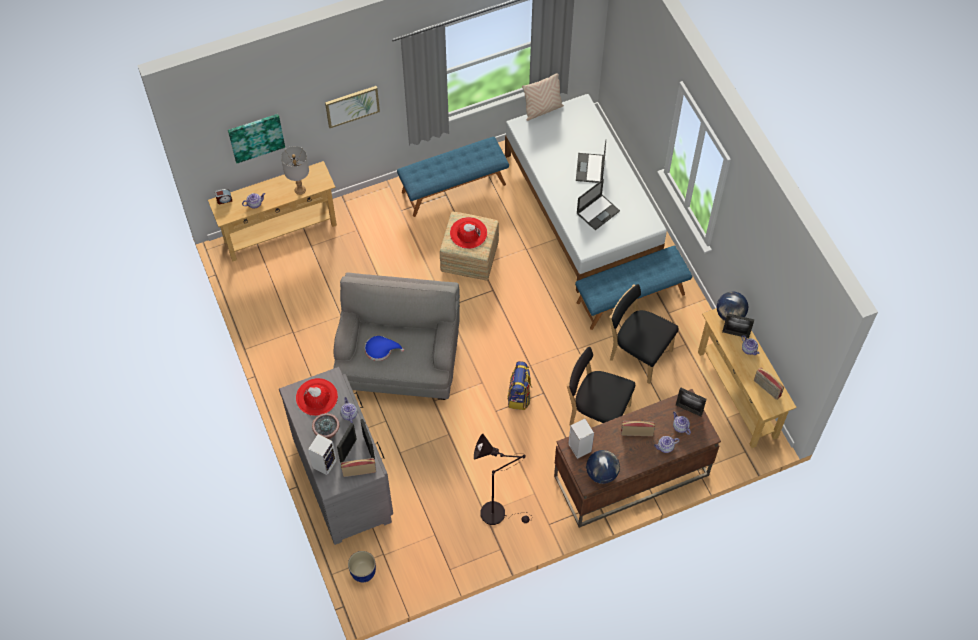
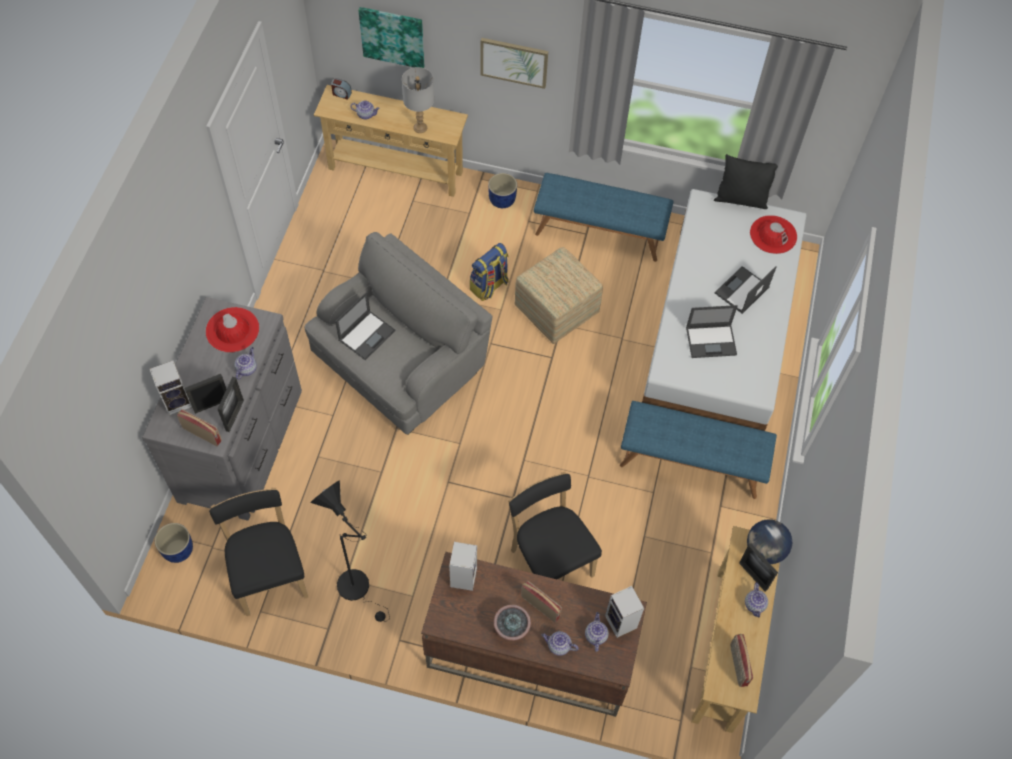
camera: 35 degrees right, 0 degrees up
potted plant [312,413,339,439] -> potted plant moved to [493,605,531,641]
blue hat [365,336,404,361] -> laptop [335,292,396,360]
red hat [450,217,487,249] -> red hat moved to [750,215,797,254]
backpack [507,361,532,410] -> backpack moved to [470,243,509,301]
beige pillow [522,73,564,121] -> black pillow [714,154,778,209]
globe [586,450,620,484] -> none
black chair [609,284,678,384] -> black chair moved to [209,488,308,616]
picture frame [676,388,707,416] -> speaker [605,586,644,638]
none -> blue planter [488,173,517,208]

